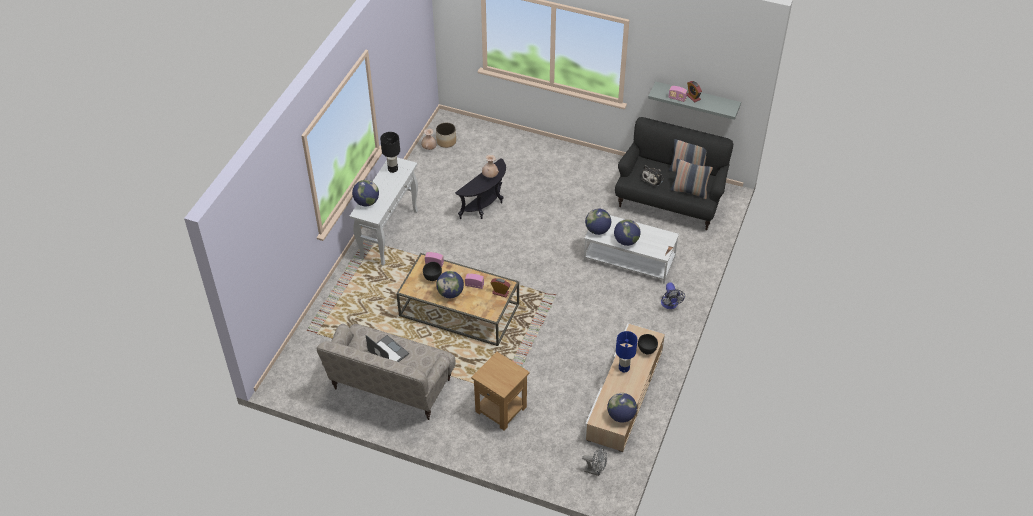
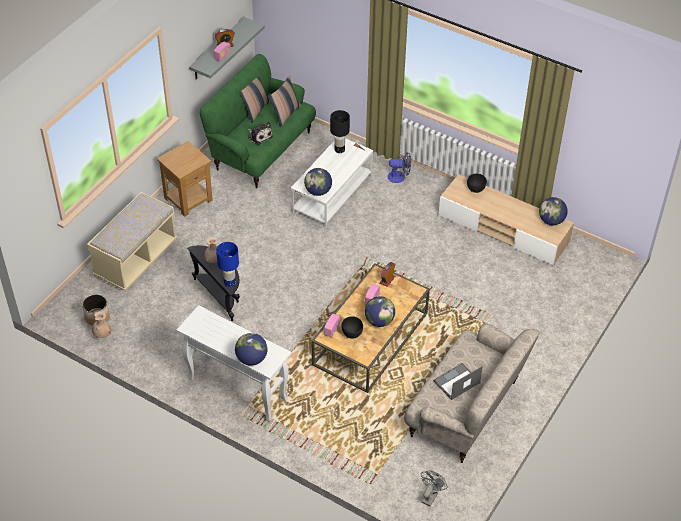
camera: 80 degrees left, 0 degrees up
black table lamp [380,132,400,173] -> black table lamp moved to [330,110,350,153]
brown side table [471,352,530,430] -> brown side table moved to [157,141,213,217]
grey fan [582,447,607,476] -> grey fan moved to [421,471,448,507]
globe [614,219,640,246] -> none
black sofa [615,117,733,230] -> green sofa [200,54,316,188]
blue table lamp [616,331,638,372] -> blue table lamp moved to [216,242,239,287]
none -> beige bench [87,192,177,291]

